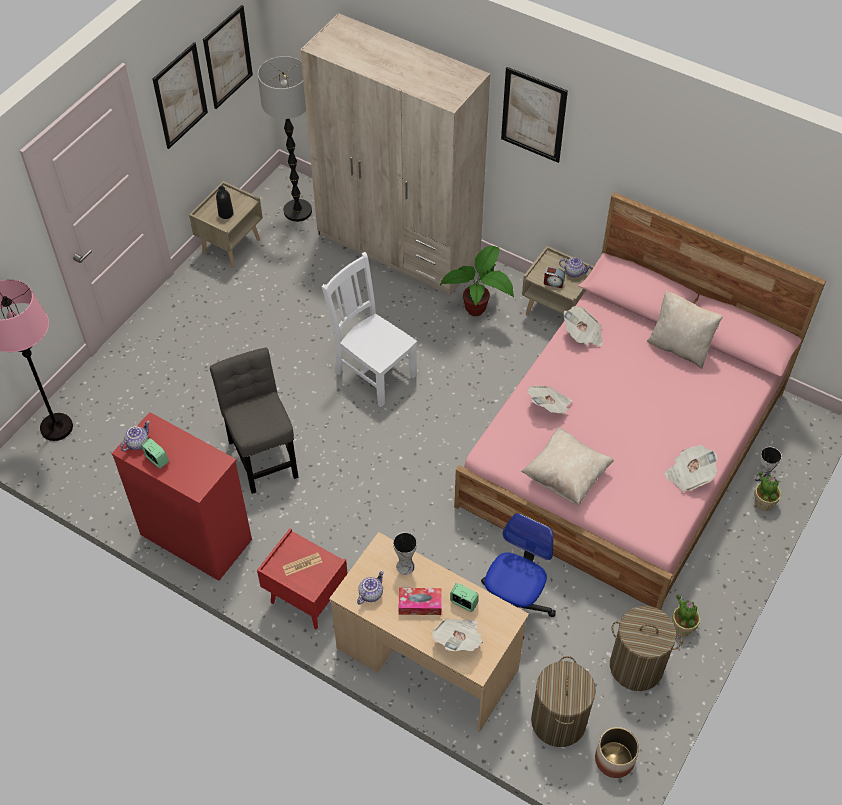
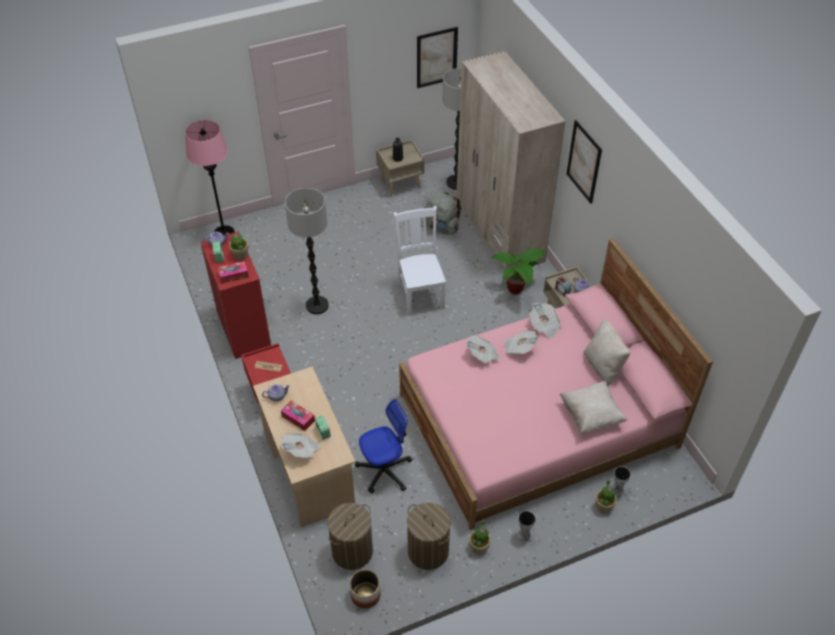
camera: 35 degrees right, 5 degrees down
picture [153,42,208,149] -> none
grey chair [210,348,298,494] -> floor lamp [285,188,329,314]
vase [393,532,417,575] -> vase moved to [517,511,536,542]
beige pillow [521,427,614,506] -> beige pillow moved to [559,381,627,434]
newspaper [665,445,718,492] -> newspaper moved to [504,331,538,355]
none -> tissue box [217,261,249,284]
none -> potted plant [229,233,249,260]
none -> grey backpack [424,191,461,235]

